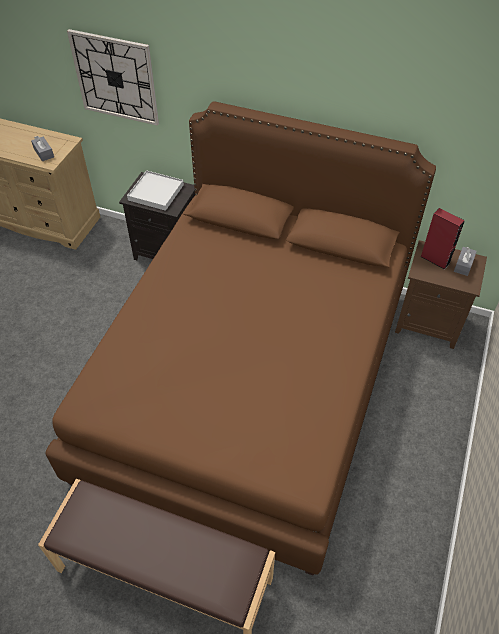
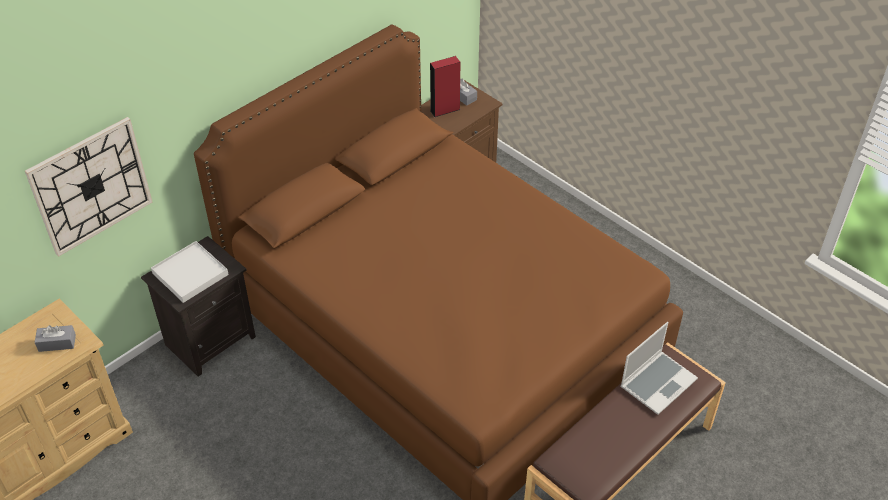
camera: 65 degrees left, 5 degrees down
none -> laptop [621,322,698,415]

